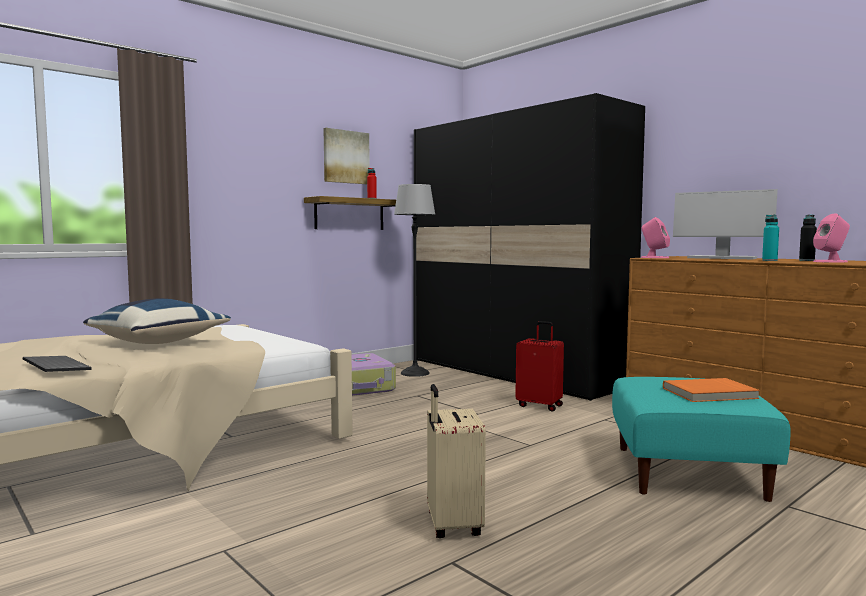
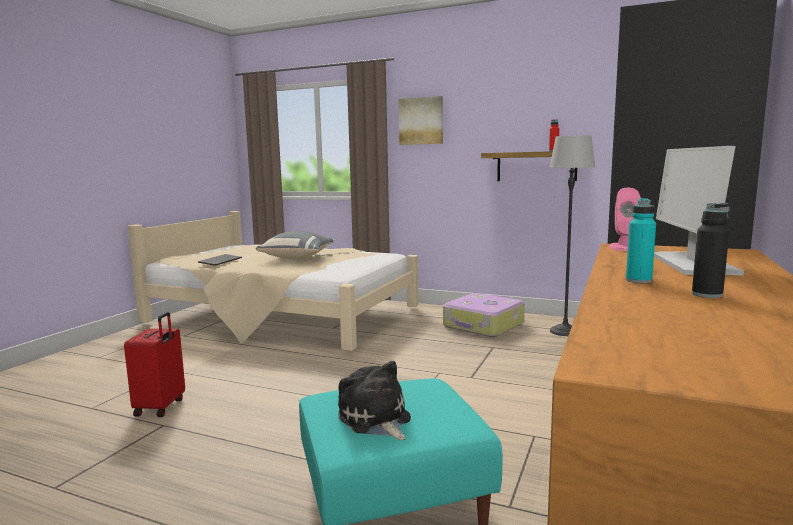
camera: 65 degrees right, 5 degrees up
blue pillow [83,298,231,344] -> grey pillow [256,231,335,259]
picture [323,128,370,184] -> picture moved to [399,96,443,145]
beige suitcase [427,384,486,538] -> none
red suitcase [515,321,564,411] -> red suitcase moved to [124,312,185,417]
orange book [663,378,760,402] -> plush toy [338,361,411,440]
pink speaker [813,214,850,263] -> none

